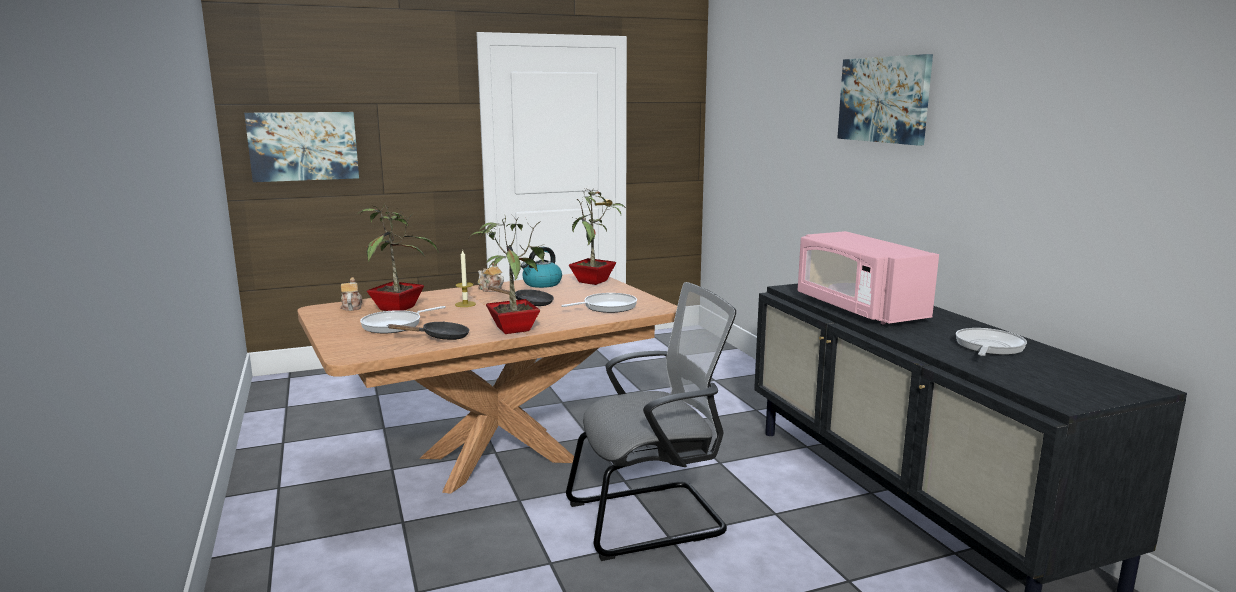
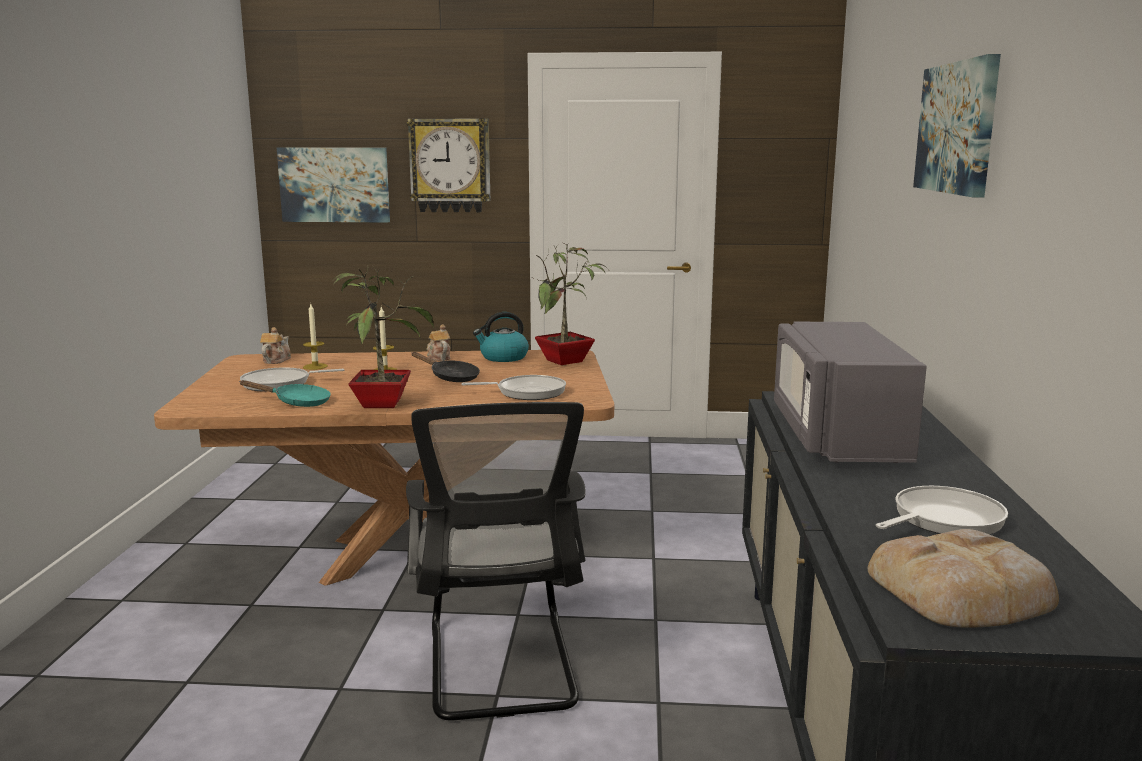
camera: 25 degrees right, 0 degrees up
potted plant [358,204,439,311] -> candle [303,304,328,370]
black frying pan [388,322,470,340] -> turquoise frying pan [240,380,331,407]
chair [566,282,736,561] -> chair turned 75 degrees clockwise [406,402,586,720]
pink microwave [798,231,939,324] -> grey microwave [774,322,927,463]
none -> wall clock [407,118,490,212]
none -> bread [868,529,1059,628]

